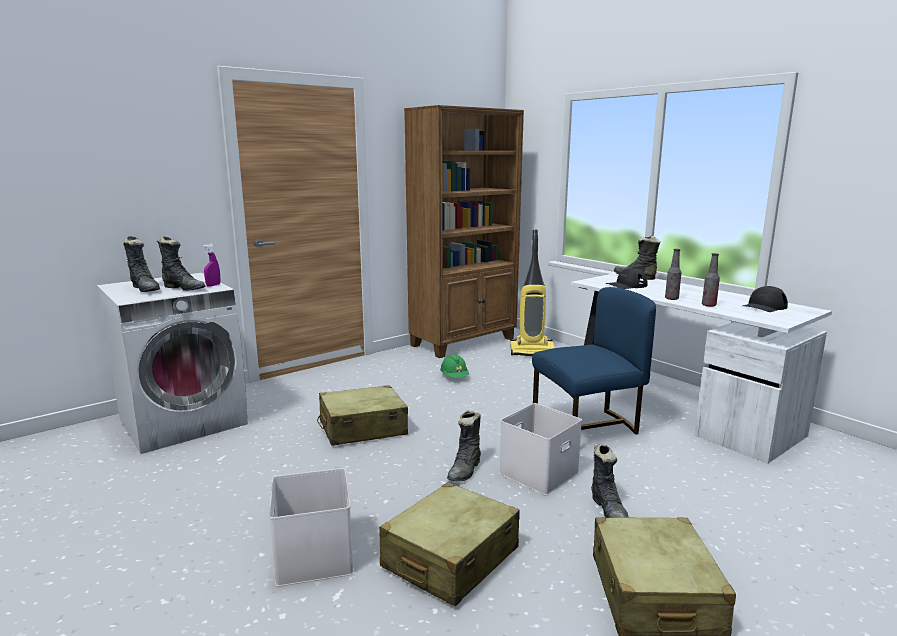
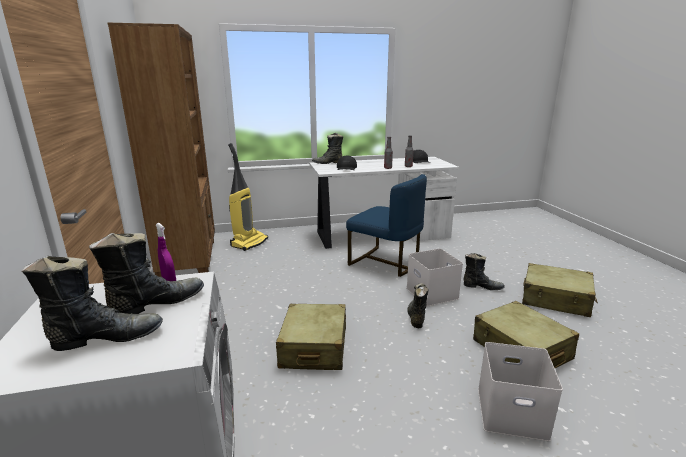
camera: 65 degrees left, 5 degrees up
green hard hat [440,354,469,378] -> none
black boot [447,410,481,481] -> black boot turned 135 degrees counterclockwise [407,283,429,328]
blue chair [532,287,656,435] -> blue chair turned 120 degrees clockwise [346,174,427,277]

